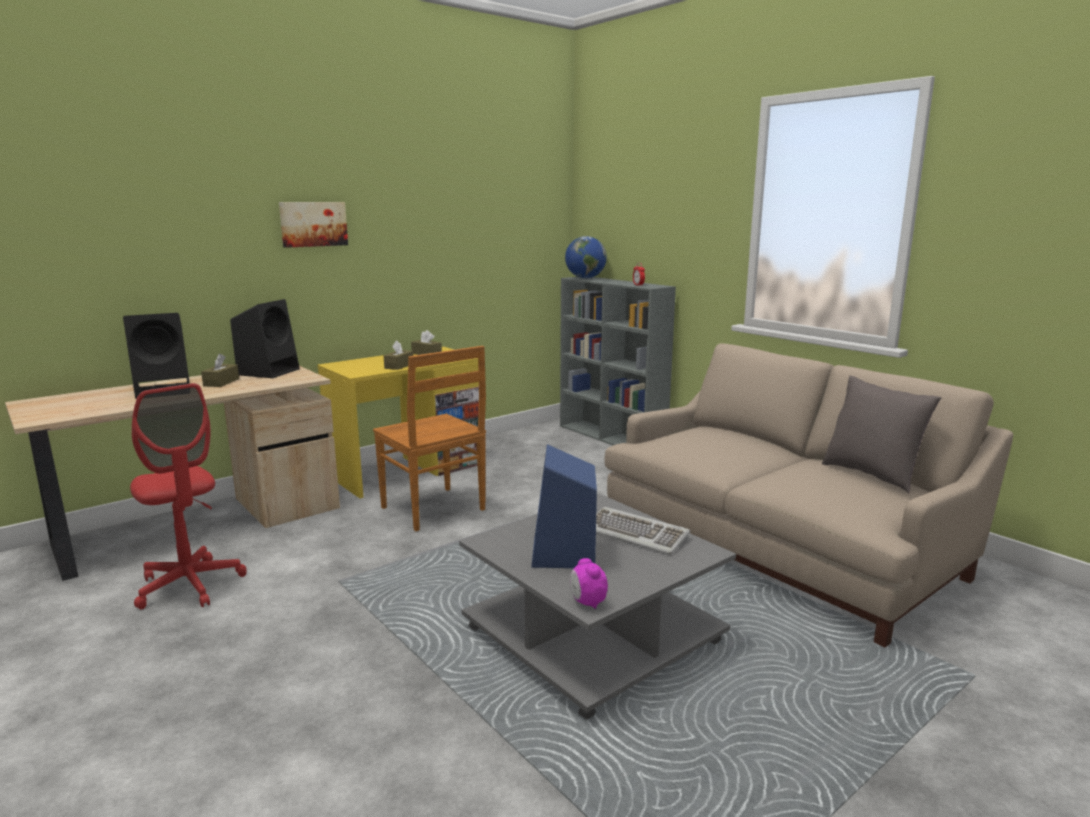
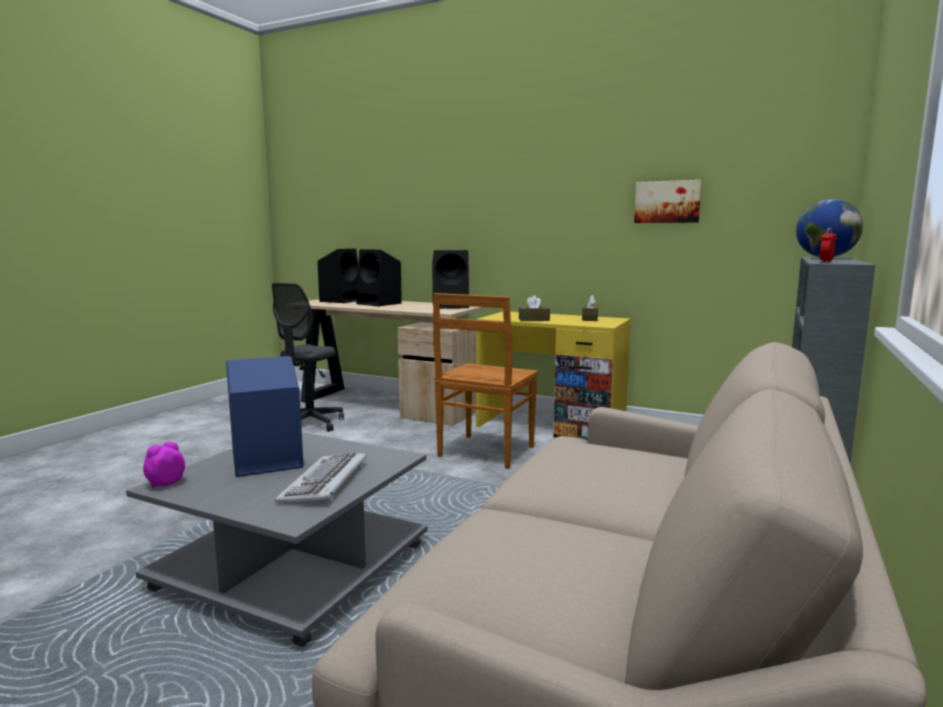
camera: 65 degrees right, 5 degrees down
red office chair [130,383,247,610] -> grey office chair [272,283,344,432]
brown tissue box [201,354,239,387] -> none
picture [279,202,348,248] -> picture moved to [634,180,702,223]
grey pillow [822,376,942,493] -> none
none -> black speaker [317,249,358,303]

